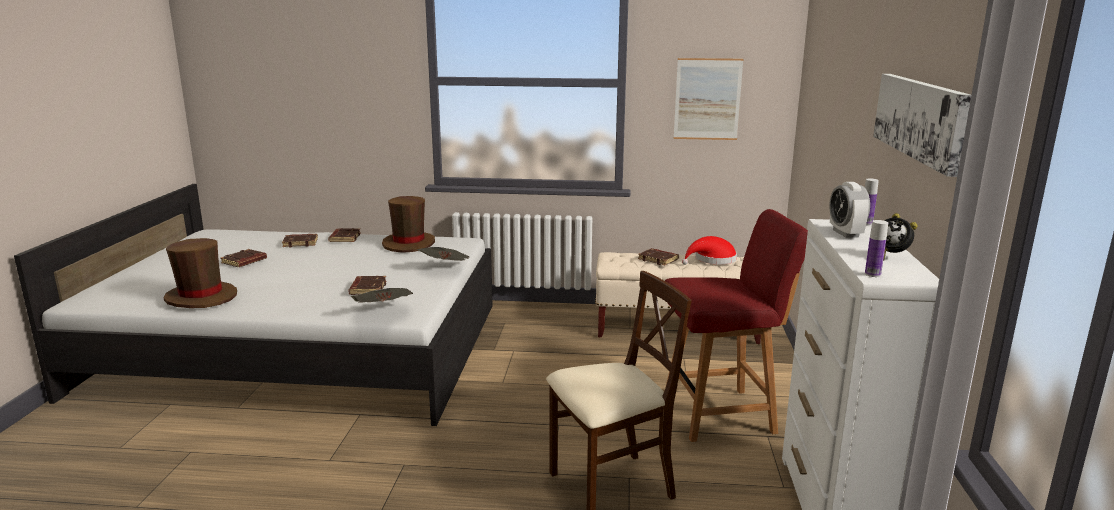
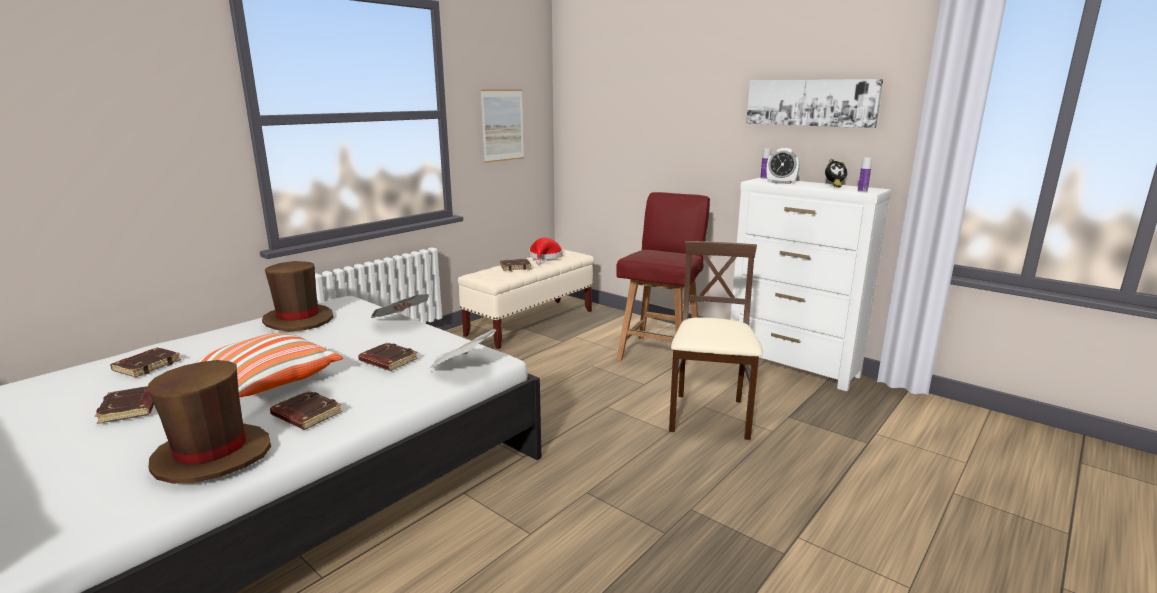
camera: 55 degrees left, 0 degrees up
brown book [328,228,360,242] -> brown book moved to [270,391,343,430]
none -> pillow [196,333,343,397]

